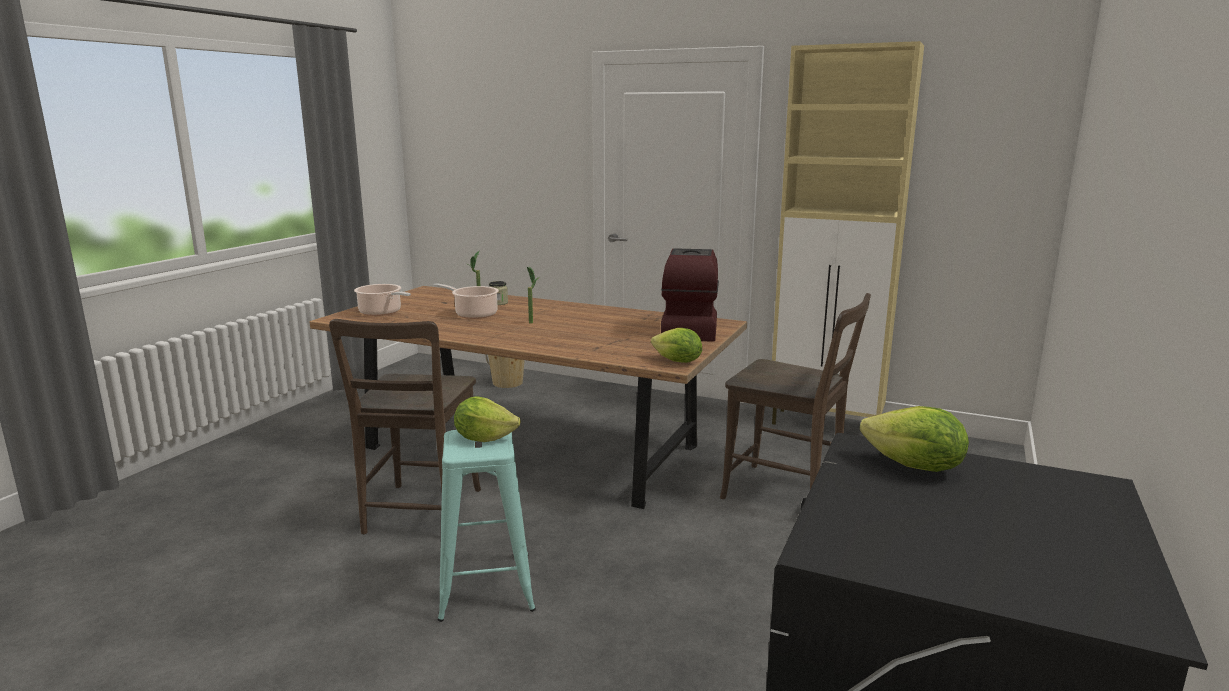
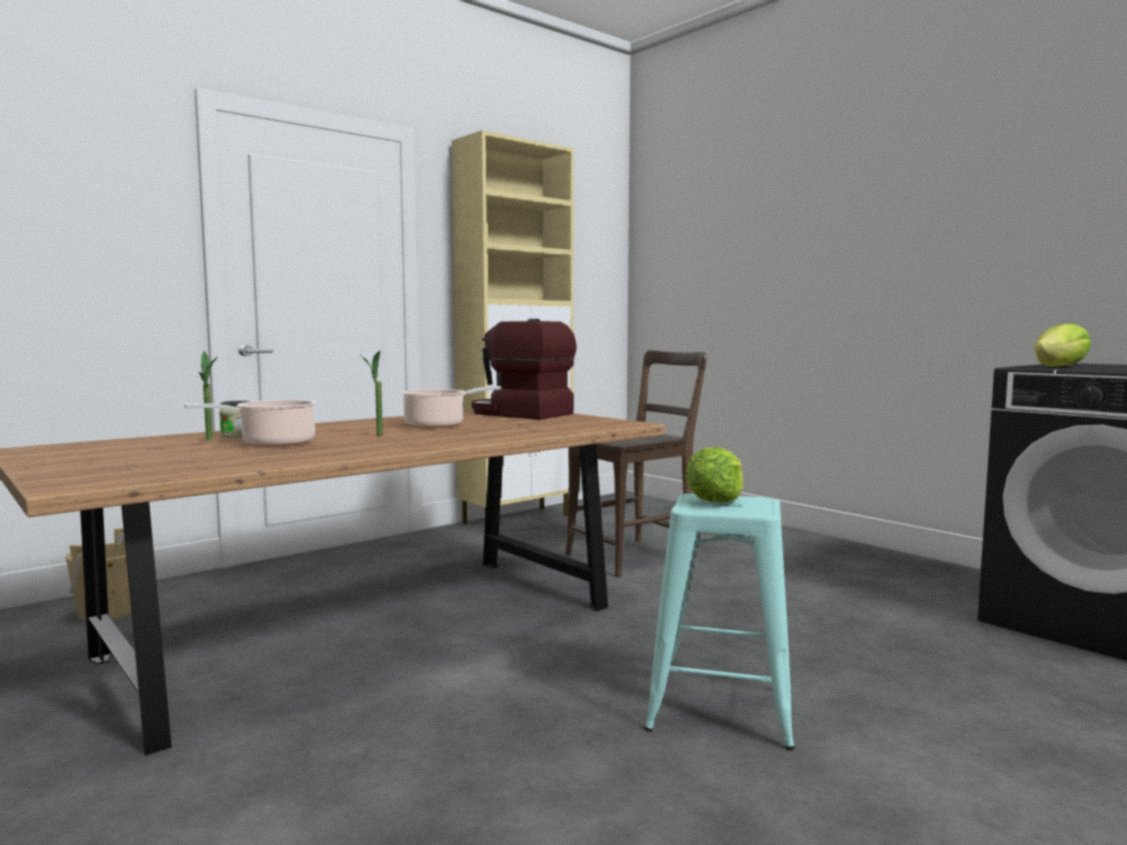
camera: 65 degrees left, 10 degrees down
brown chair [329,319,481,534] -> none
cooking pot [354,284,411,316] -> cooking pot moved to [401,386,501,428]
lettuce [651,328,702,363] -> none

